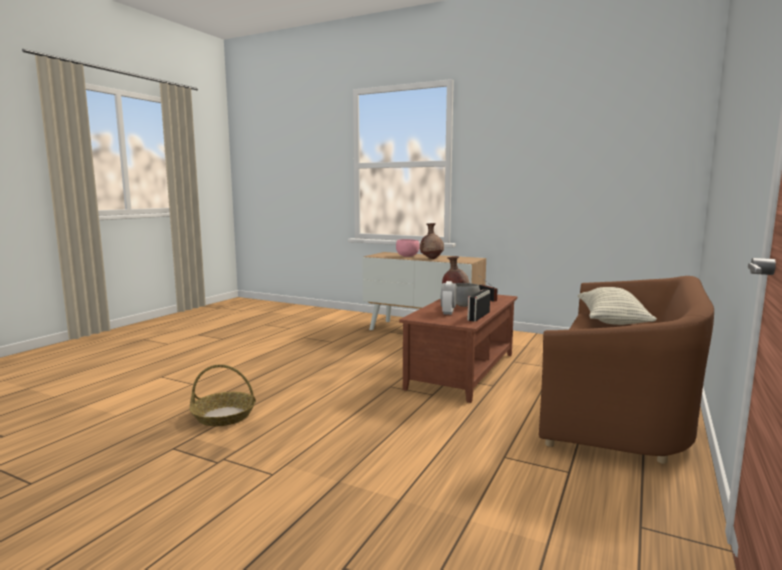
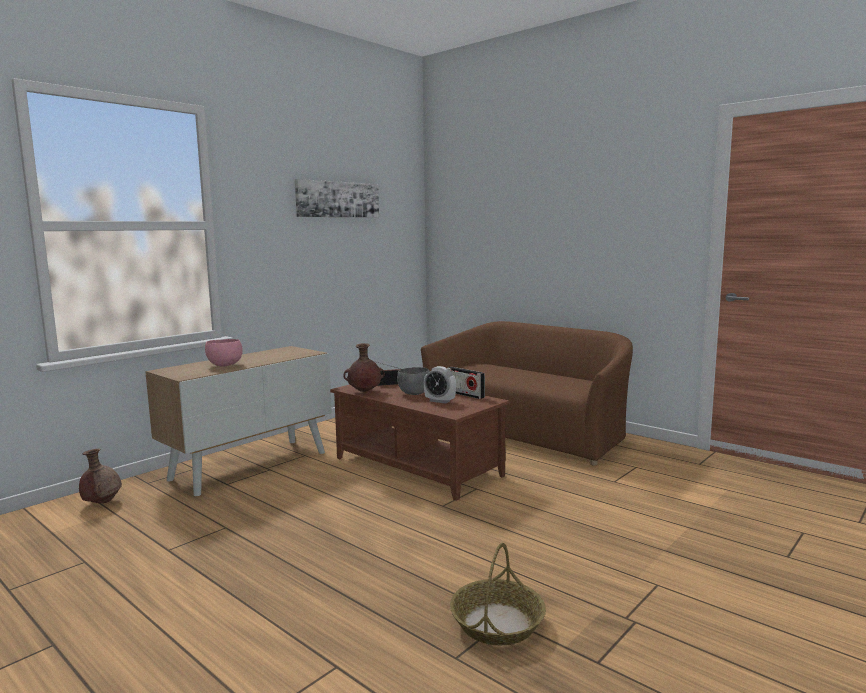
camera: 75 degrees left, 0 degrees up
brown vase [420,223,444,259] -> brown vase moved to [79,449,122,503]
pillow [578,287,657,325] -> none
none -> picture [295,179,379,218]

